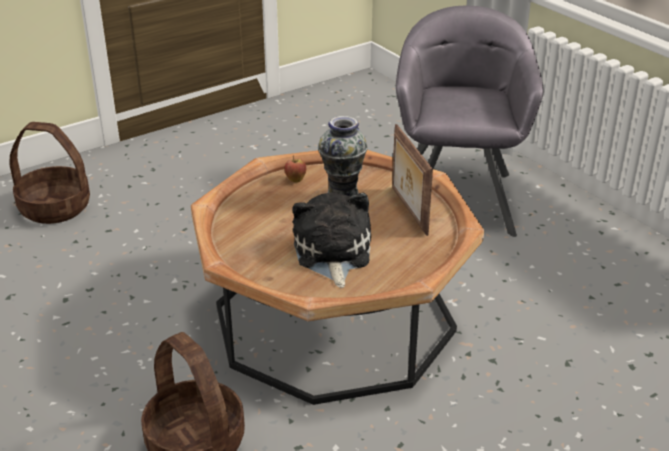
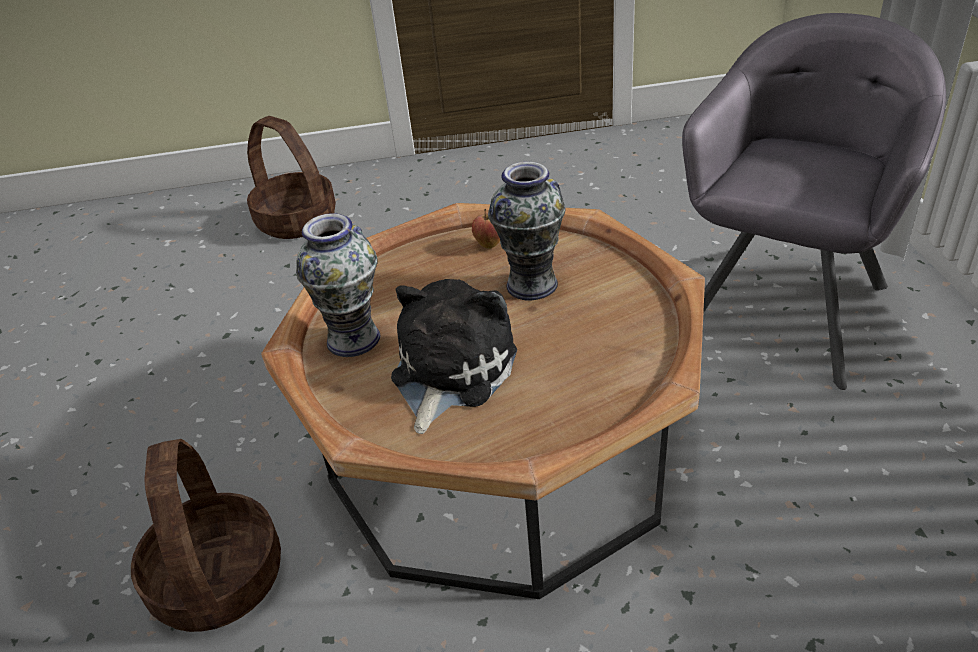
camera: 30 degrees right, 5 degrees up
picture frame [392,124,433,236] -> none
none -> vase [296,213,380,357]

